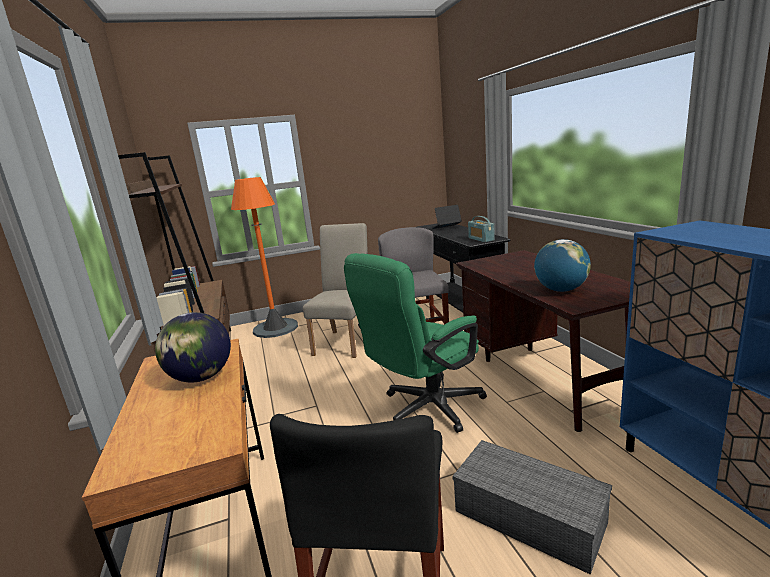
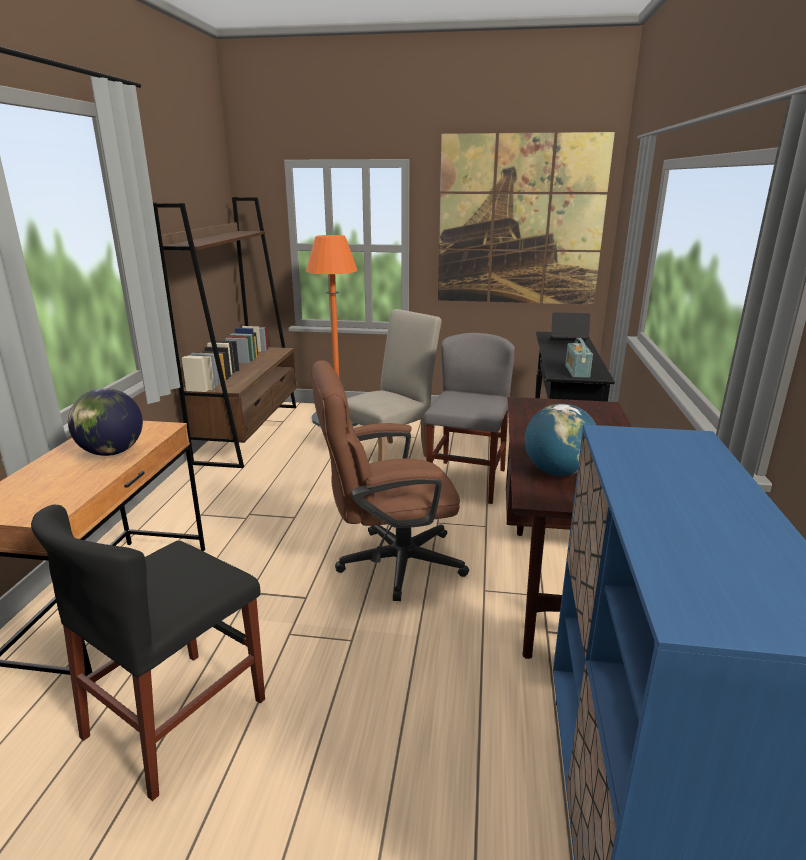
camera: 25 degrees right, 5 degrees up
green office chair [344,253,487,433] -> brown office chair [312,360,469,601]
grey storage box [452,440,612,575] -> none
none -> picture [438,132,615,305]

